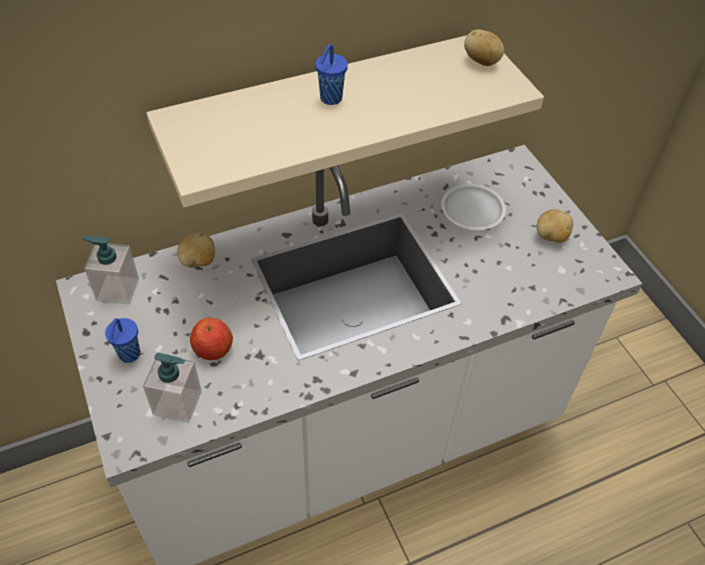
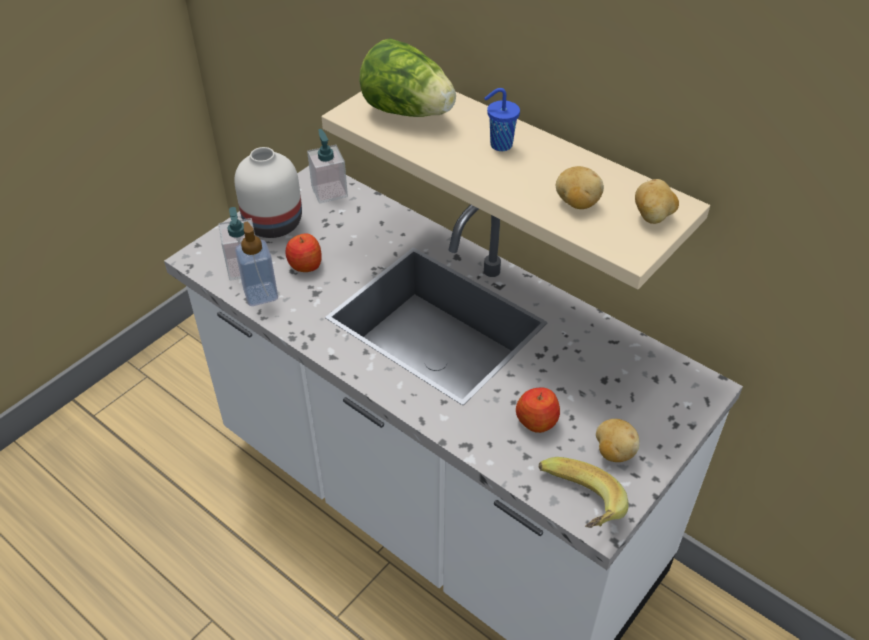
camera: 65 degrees right, 5 degrees down
blue cup [105,318,140,363] -> white vase [234,147,302,238]
potato [177,233,215,268] -> potato moved to [556,166,604,209]
white plate [441,184,506,230] -> none
none -> soap dispenser [235,222,278,306]
none -> lettuce [359,38,456,117]
none -> apple [516,387,560,433]
none -> banana [539,457,629,528]

